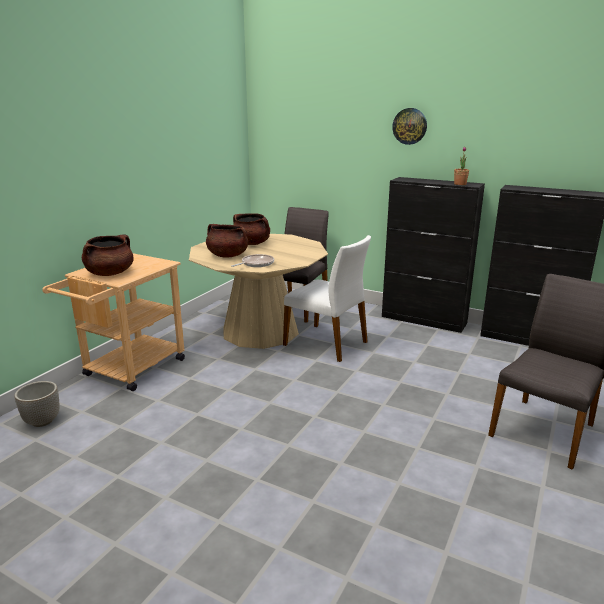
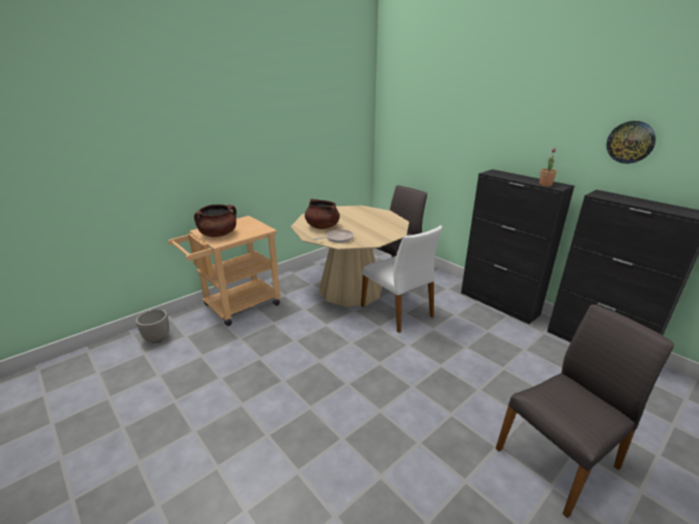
camera: 20 degrees right, 5 degrees up
brown cooking pot [233,213,270,245] -> none
wall clock [392,108,427,145] -> wall clock moved to [606,121,656,164]

